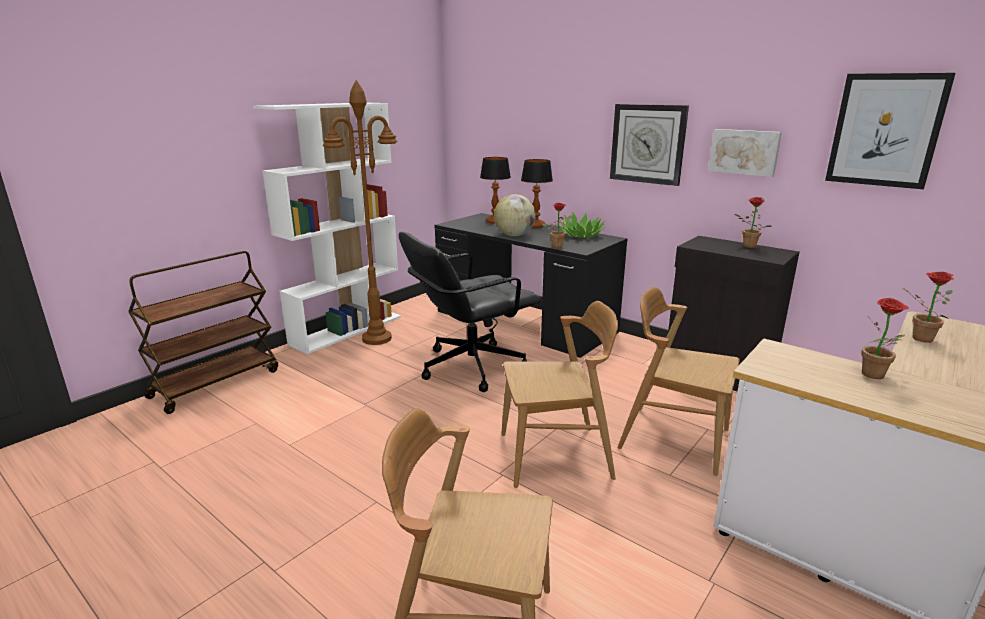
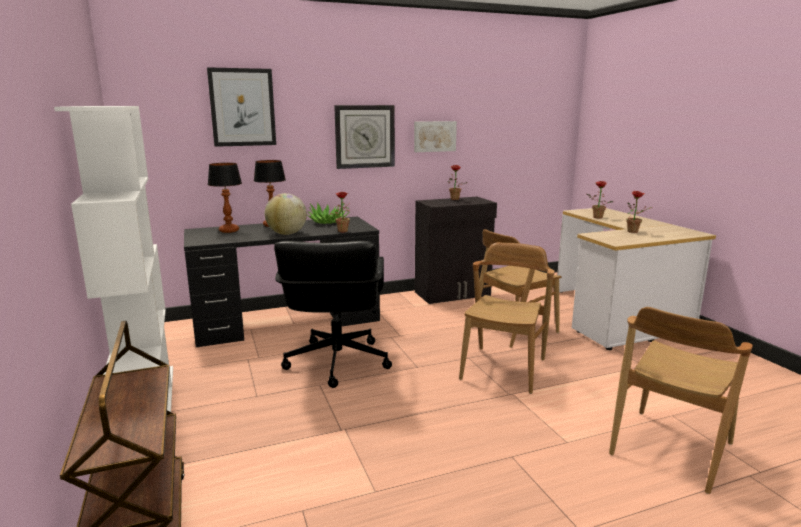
camera: 60 degrees left, 5 degrees down
brown floor lamp [323,80,397,345] -> none
picture [825,73,956,189] -> picture moved to [207,67,276,147]

